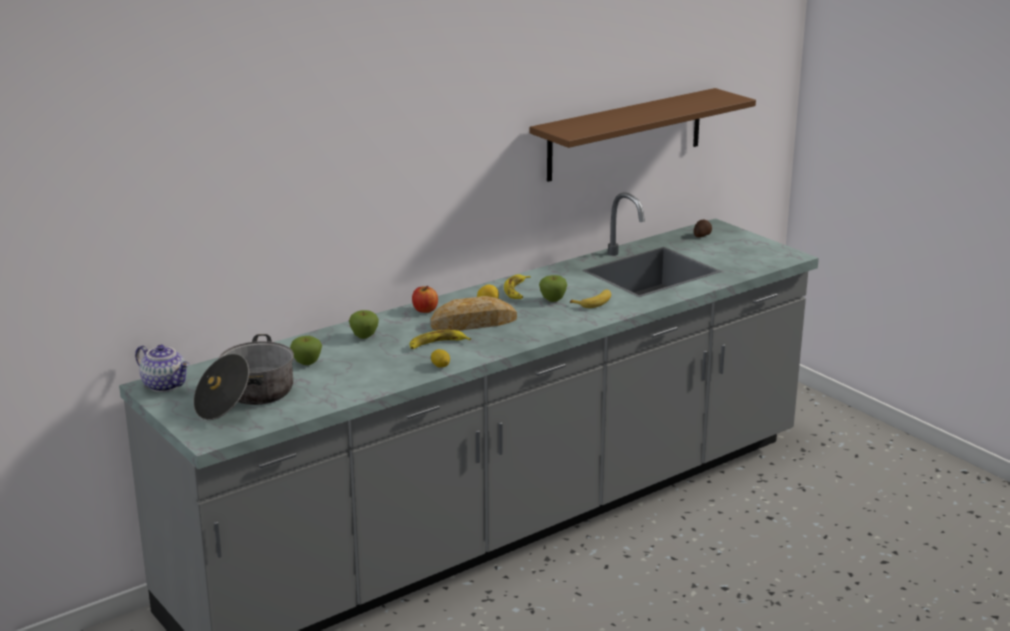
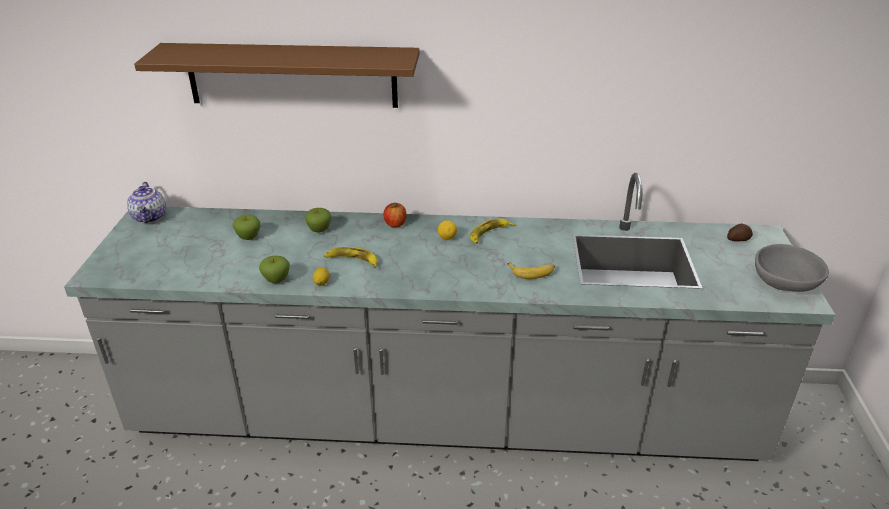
camera: 40 degrees right, 10 degrees up
cooking pot [193,334,294,420] -> none
bread [431,296,517,331] -> none
brown shelf [530,88,756,182] -> brown shelf moved to [134,43,419,108]
apple [539,275,567,302] -> apple moved to [259,256,289,284]
none -> grey bowl [755,244,829,292]

